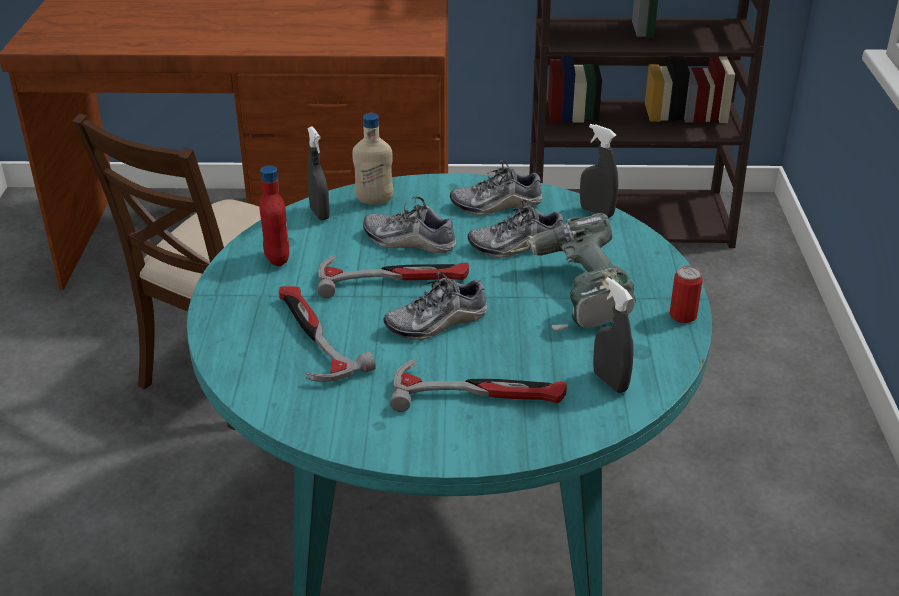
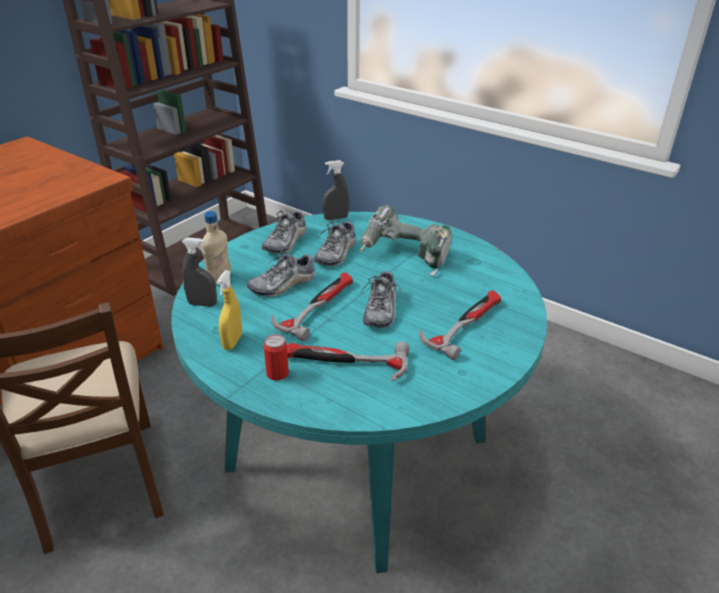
camera: 55 degrees left, 0 degrees up
red bottle [259,165,289,266] -> yellow spray bottle [216,270,242,350]
grey spray bottle [593,277,634,393] -> none
can [669,266,703,323] -> can moved to [264,334,289,381]

